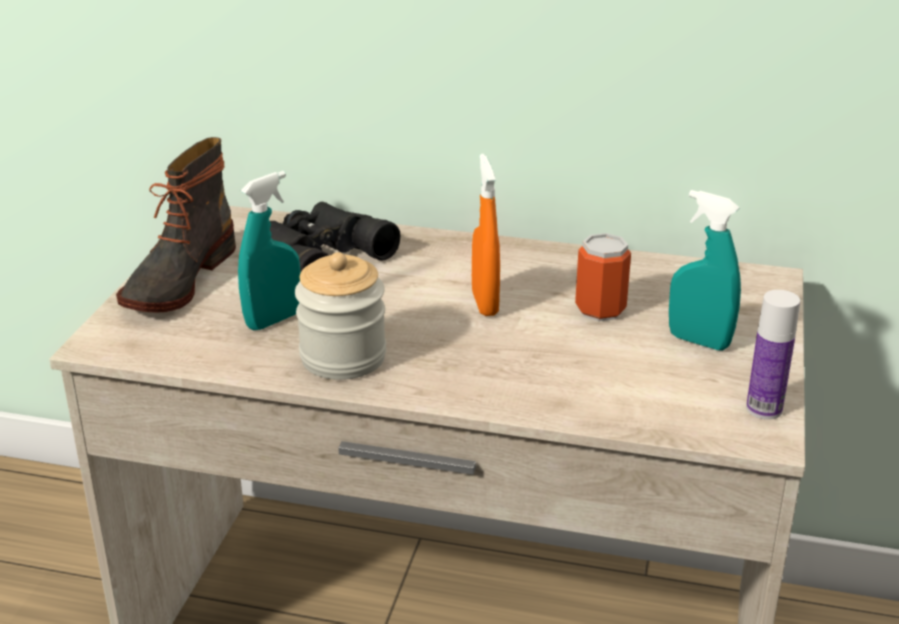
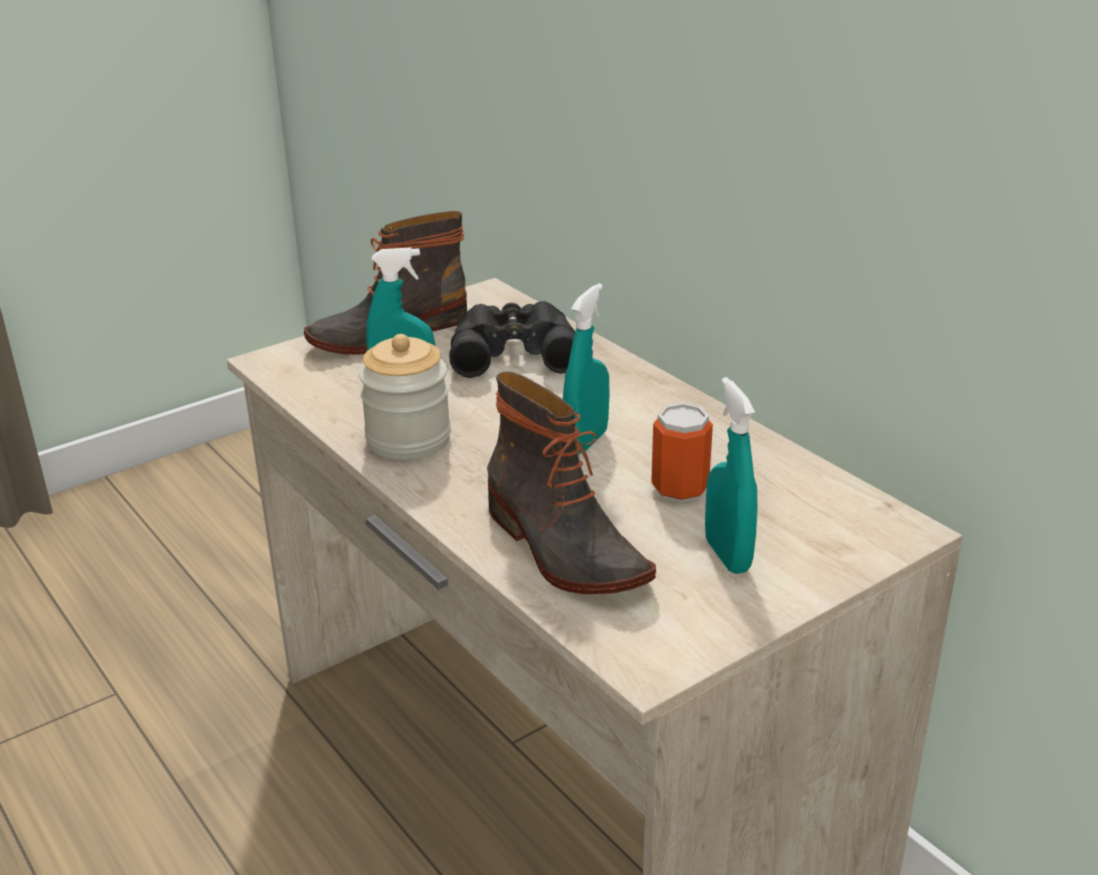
camera: 40 degrees right, 0 degrees up
orange spray bottle [472,154,500,316] -> turquoise spray bottle [563,283,609,454]
bottle [746,290,800,420] -> none
none -> boot [487,371,656,594]

